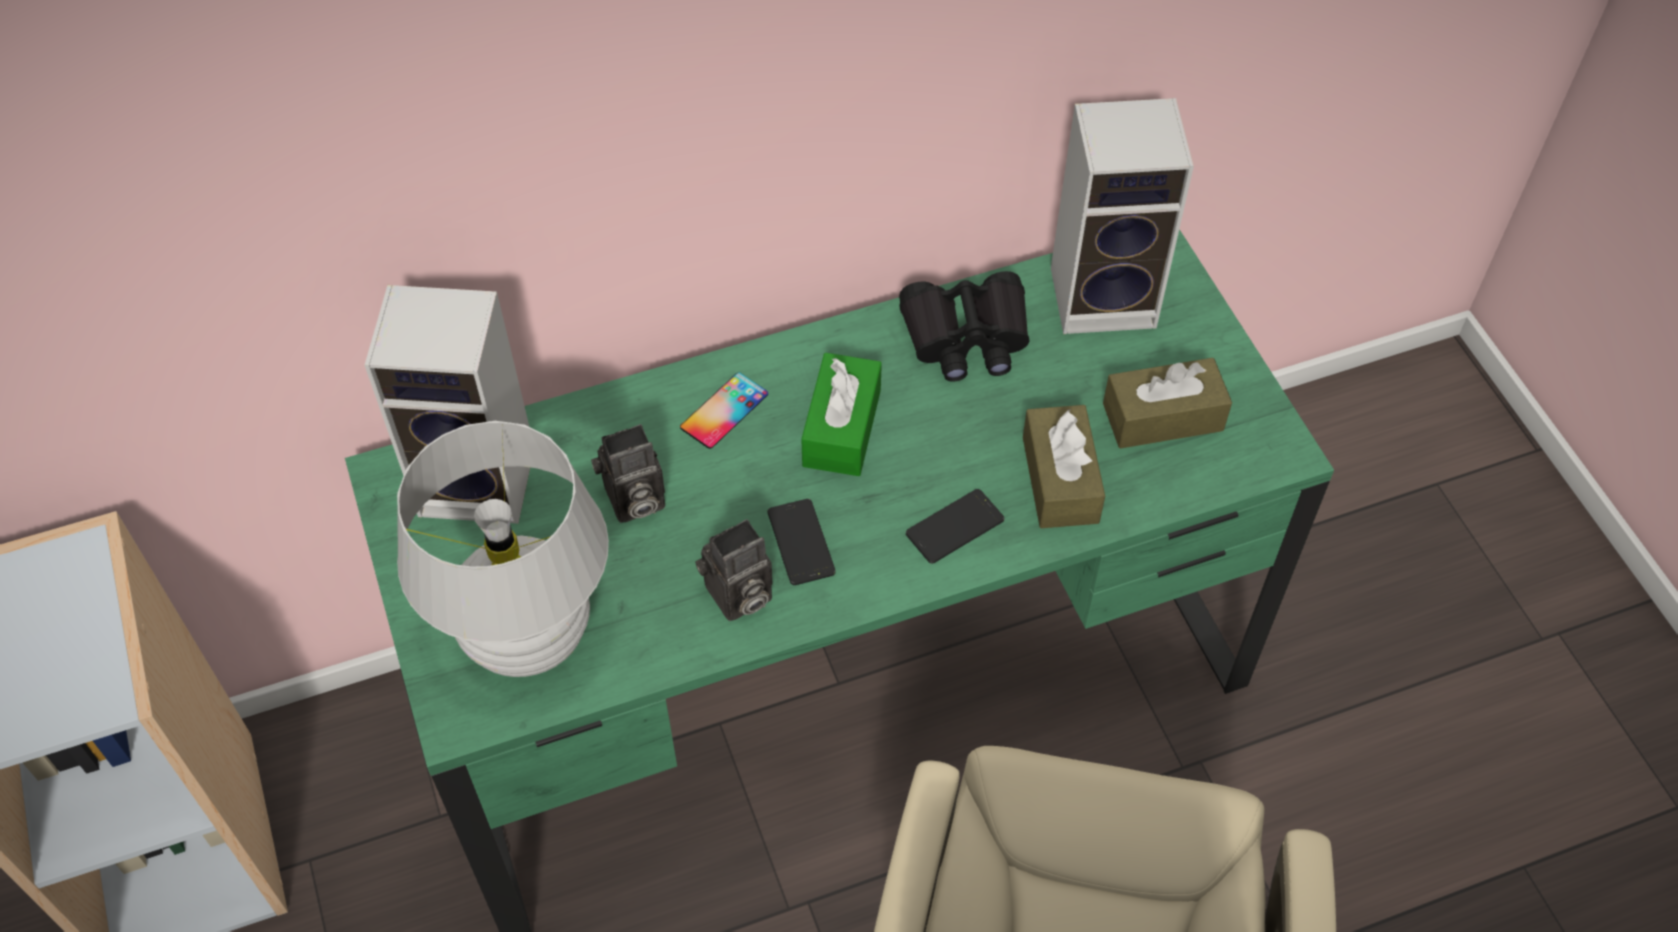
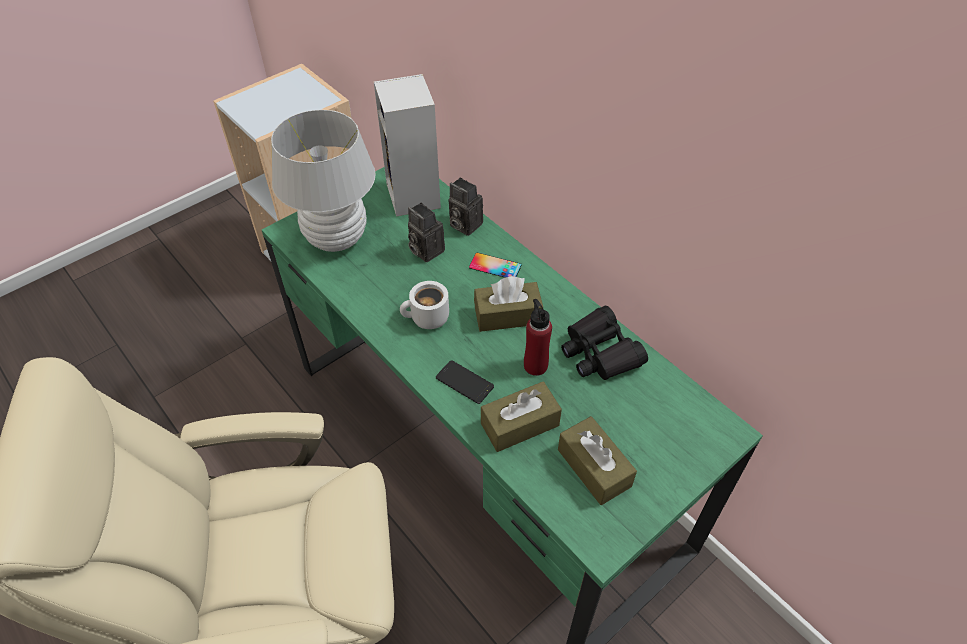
camera: 70 degrees right, 5 degrees down
camera [695,519,773,621] -> camera moved to [449,177,483,236]
phone [767,499,836,585] -> white mug [400,281,449,329]
green tissue box [801,353,882,476] -> brown tissue box [474,276,543,332]
speaker [1051,98,1194,334] -> none
none -> red bottle [524,299,552,376]

